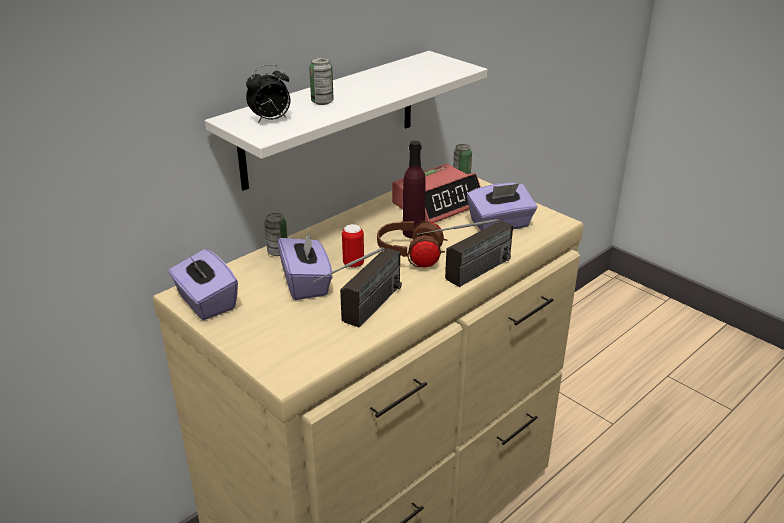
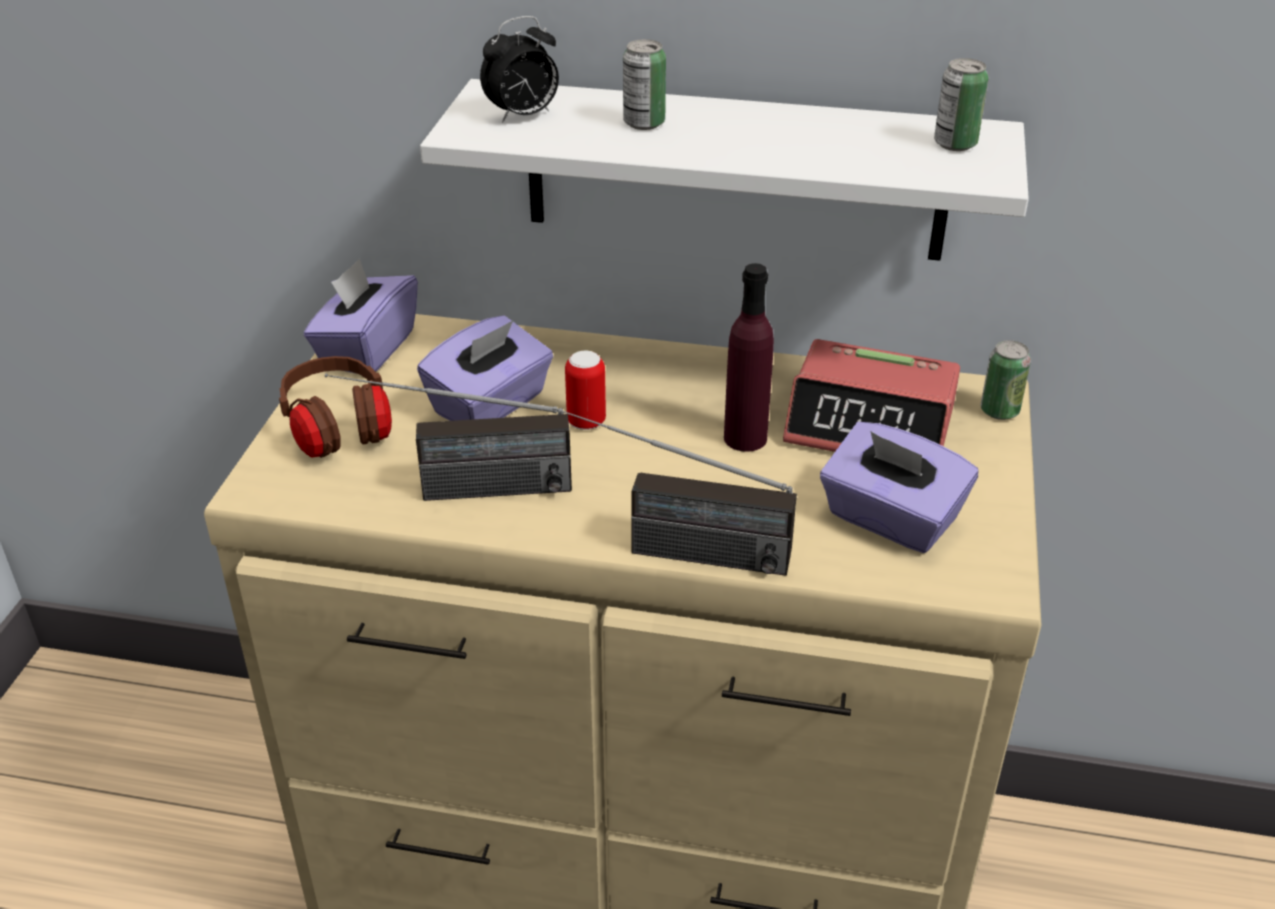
camera: 55 degrees right, 5 degrees up
alarm clock [246,64,290,123] -> alarm clock turned 60 degrees counterclockwise [480,16,559,123]
can [264,213,287,256] -> can moved to [934,58,988,151]
brown headphones [377,221,447,268] -> brown headphones moved to [279,356,392,458]

